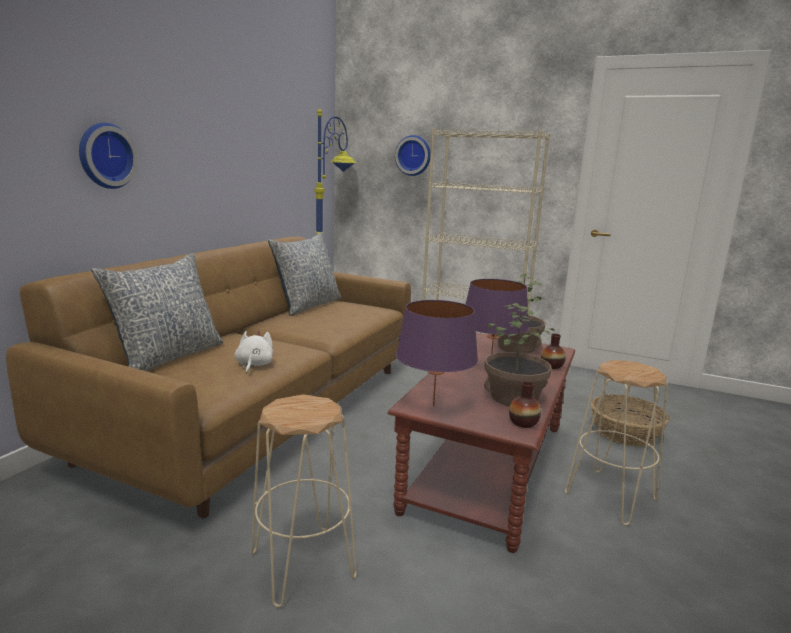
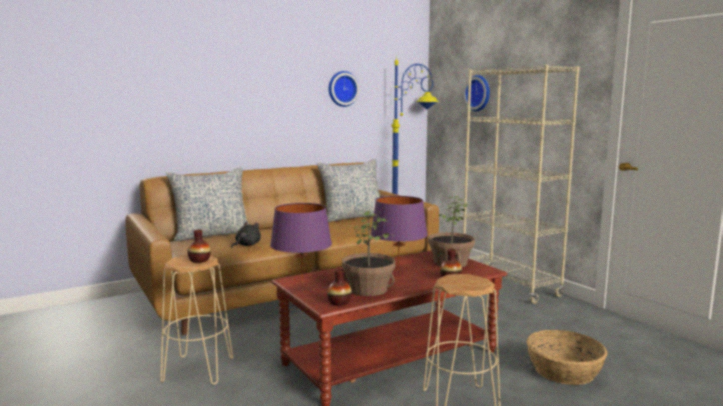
camera: 35 degrees right, 5 degrees down
wall clock [79,123,138,189] -> wall clock moved to [329,71,359,107]
white plush toy [235,331,273,374] -> black plush toy [231,221,261,248]
none -> vase [187,230,211,263]

